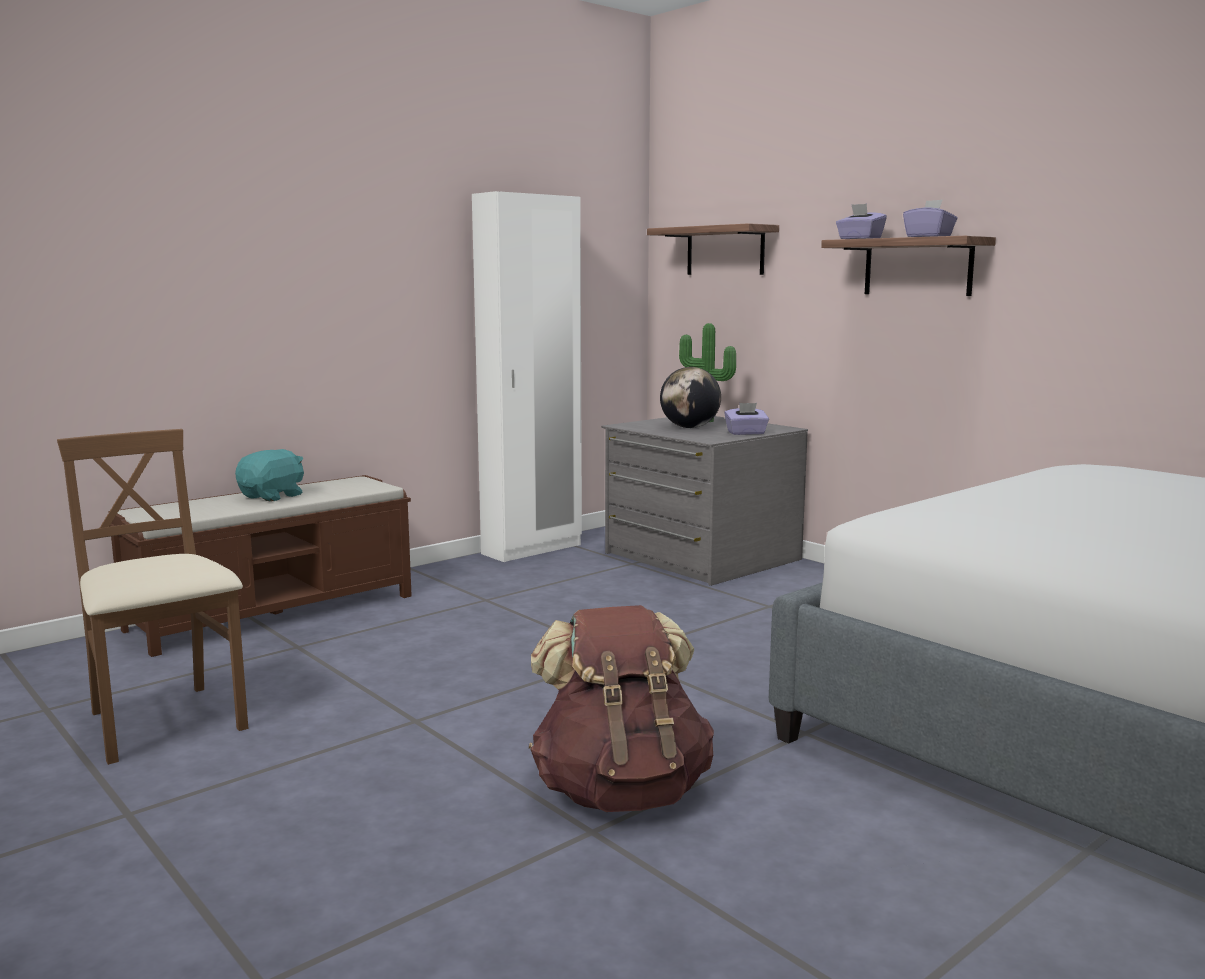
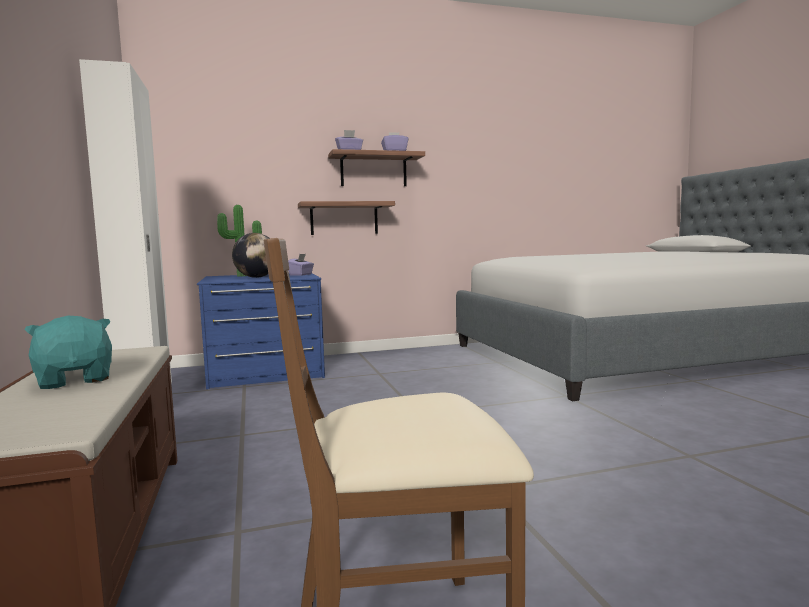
camera: 65 degrees left, 5 degrees down
brown backpack [529,605,714,812] -> none
grey dresser [601,416,808,586] -> blue dresser [197,273,325,389]
shelf [647,223,779,275] -> shelf moved to [298,201,395,235]

